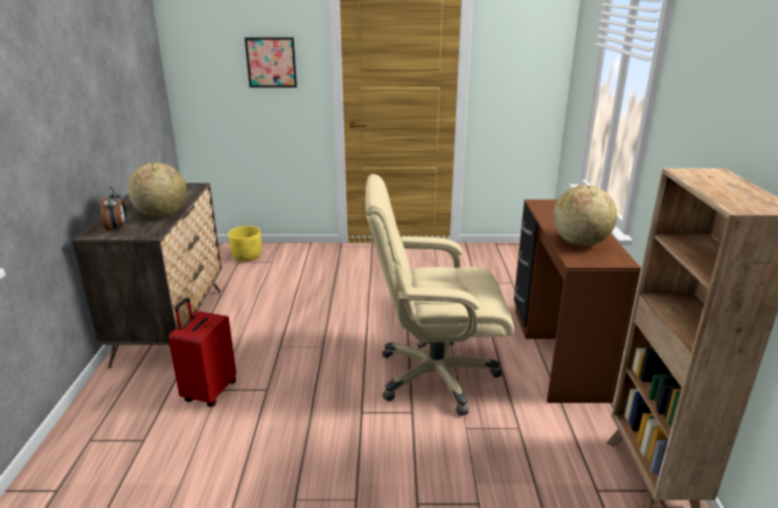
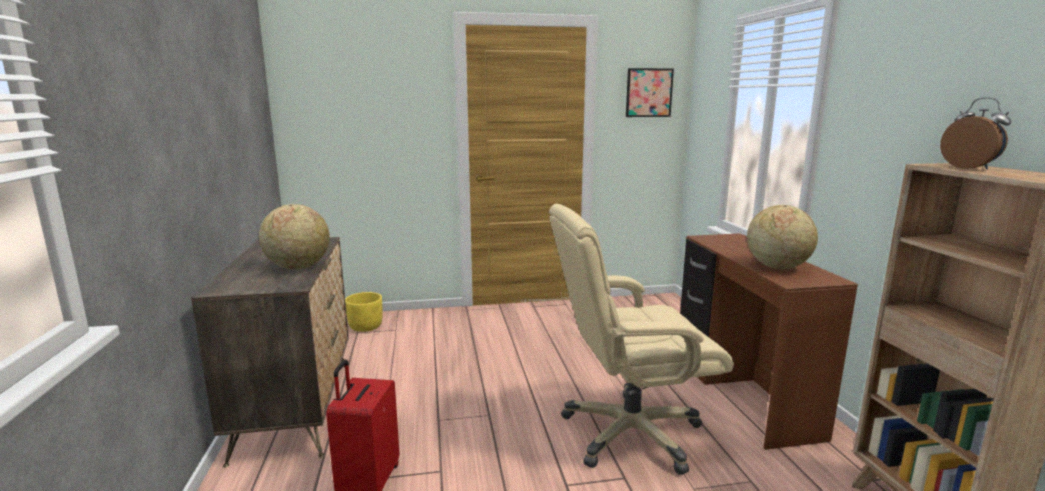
camera: 10 degrees left, 10 degrees down
alarm clock [100,186,127,232] -> alarm clock moved to [940,97,1011,170]
picture [245,37,297,87] -> picture moved to [626,68,674,117]

